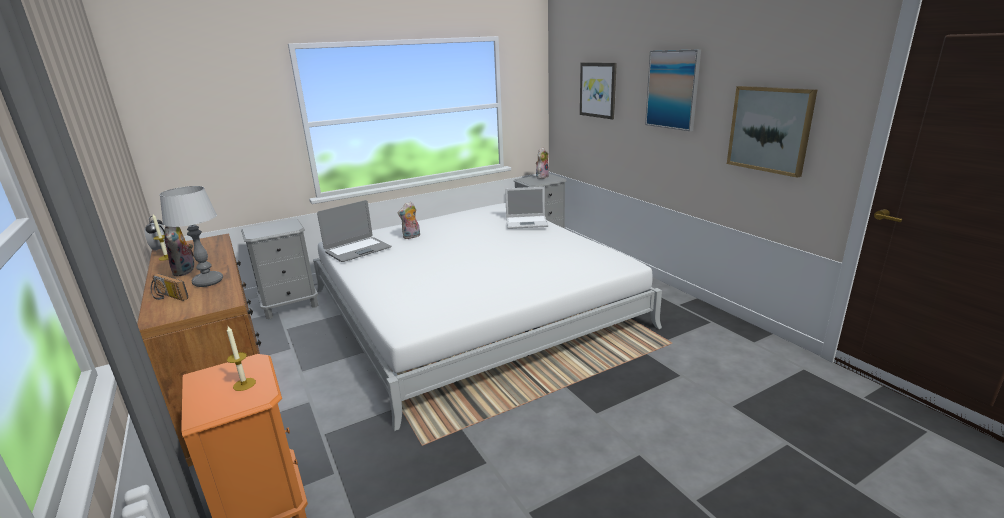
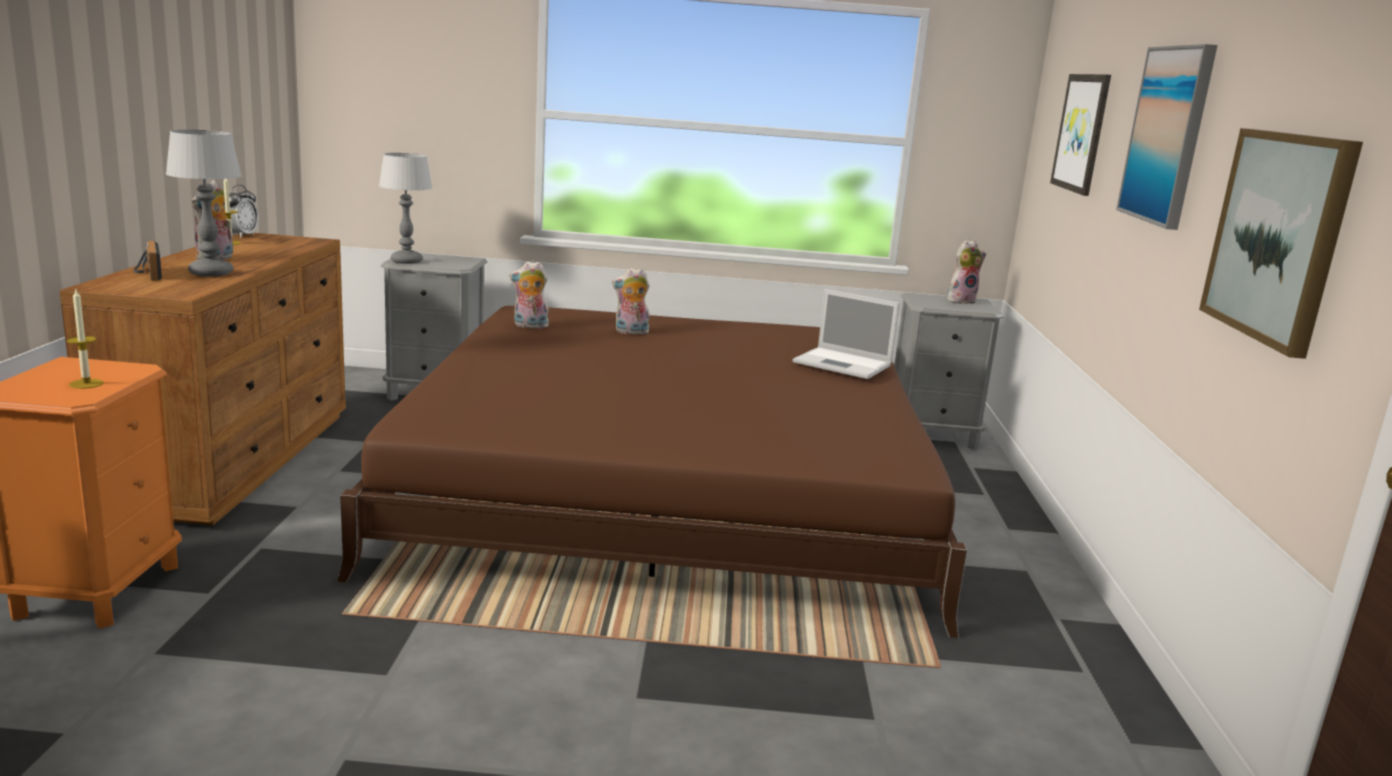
camera: 30 degrees right, 5 degrees down
white bed [313,203,662,431] -> brown bed [337,306,967,638]
laptop [317,200,391,262] -> plush toy [509,261,549,328]
none -> table lamp [379,153,432,264]

